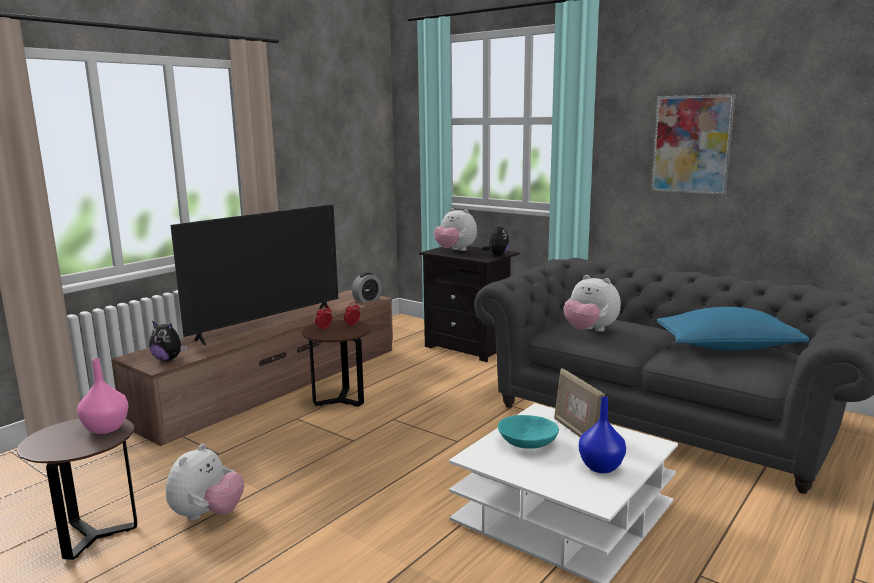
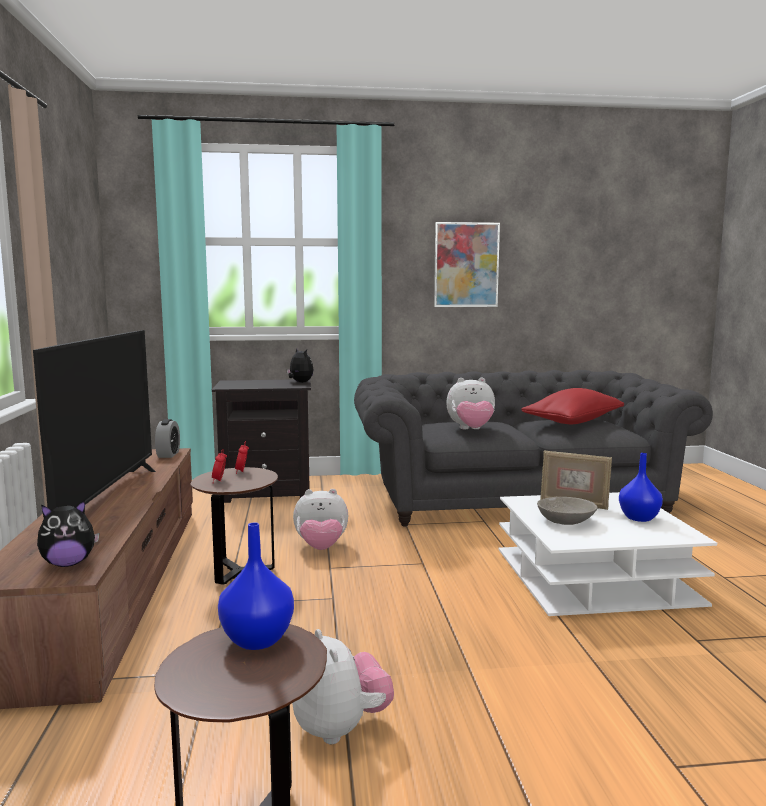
camera: 45 degrees left, 5 degrees down
pink vase [77,358,128,434] -> blue vase [218,522,294,650]
plush toy [434,208,477,251] -> plush toy moved to [293,489,348,550]
turquoise bowl [498,415,559,449] -> grey bowl [537,497,598,525]
blue pillow [657,307,809,351] -> red pillow [521,388,624,424]

